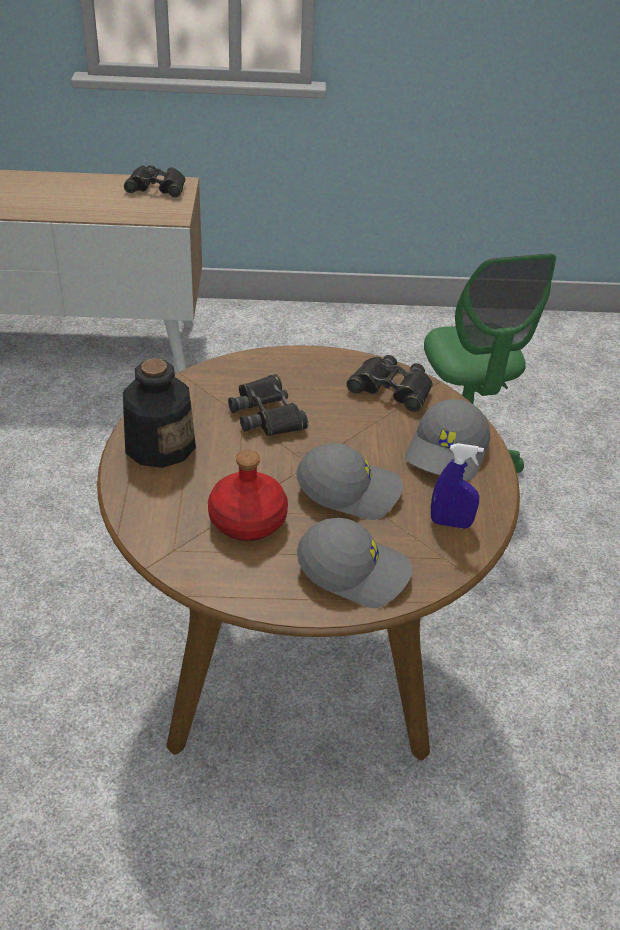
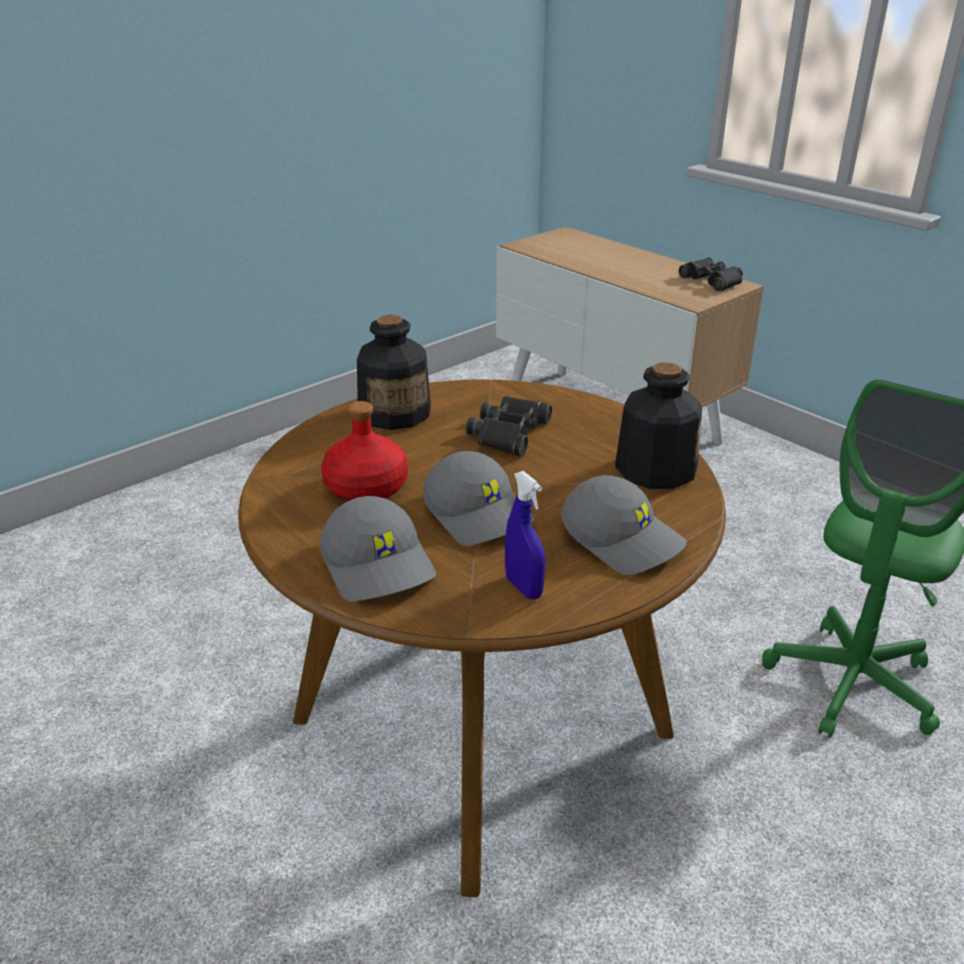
camera: 50 degrees right, 10 degrees down
black binoculars [346,355,433,412] -> bottle [615,362,702,489]
grey cap [405,399,490,480] -> grey cap turned 120 degrees counterclockwise [561,475,687,575]

